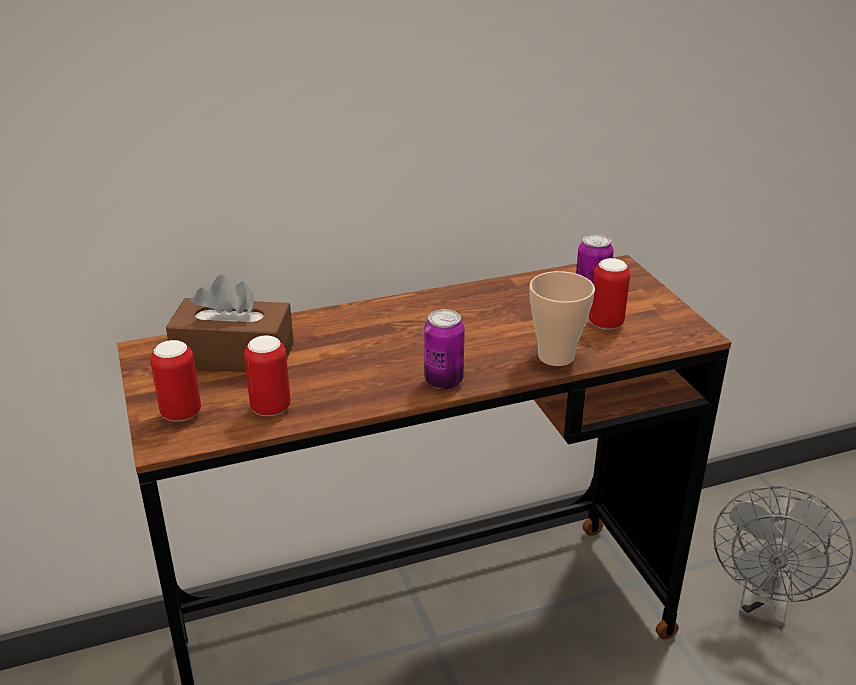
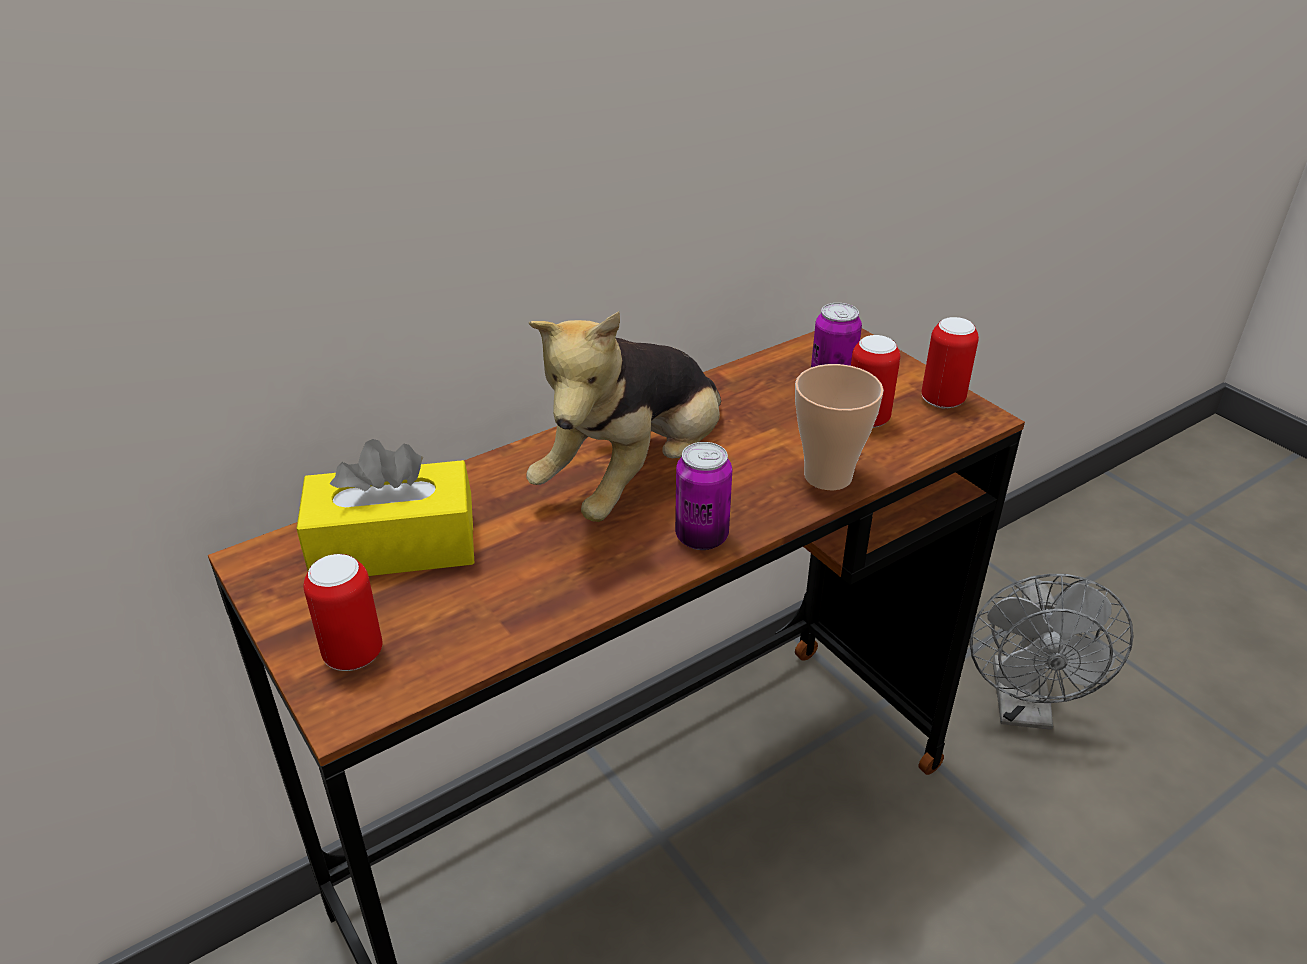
camera: 15 degrees left, 5 degrees up
brown tissue box [166,275,294,372] -> yellow tissue box [296,439,474,576]
can [244,336,291,416] -> can moved to [922,317,979,409]
none -> plush toy [526,311,721,522]

